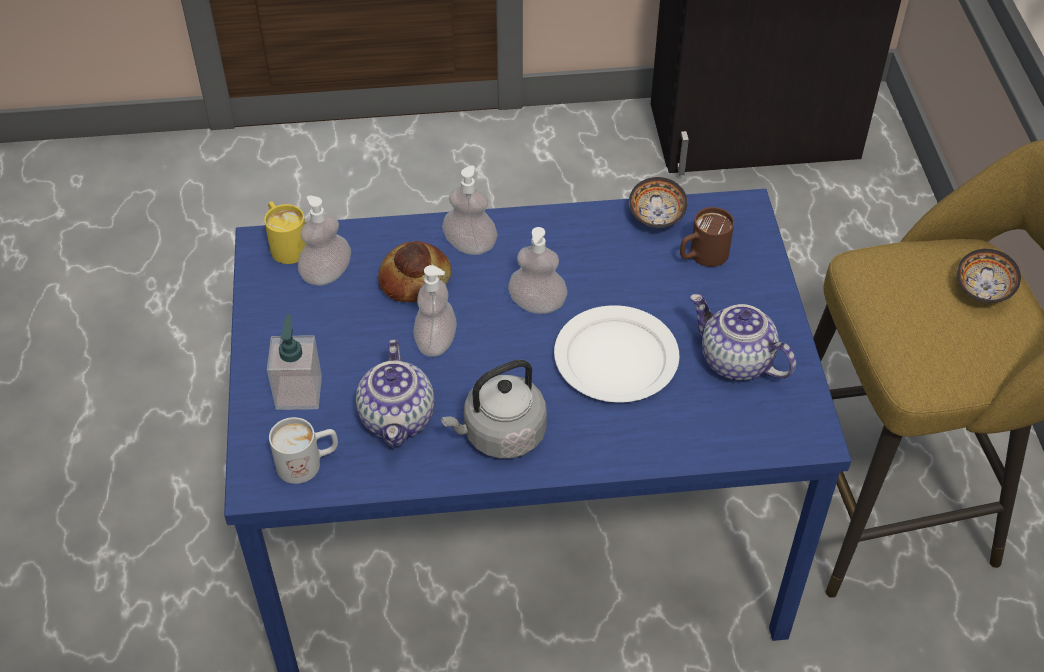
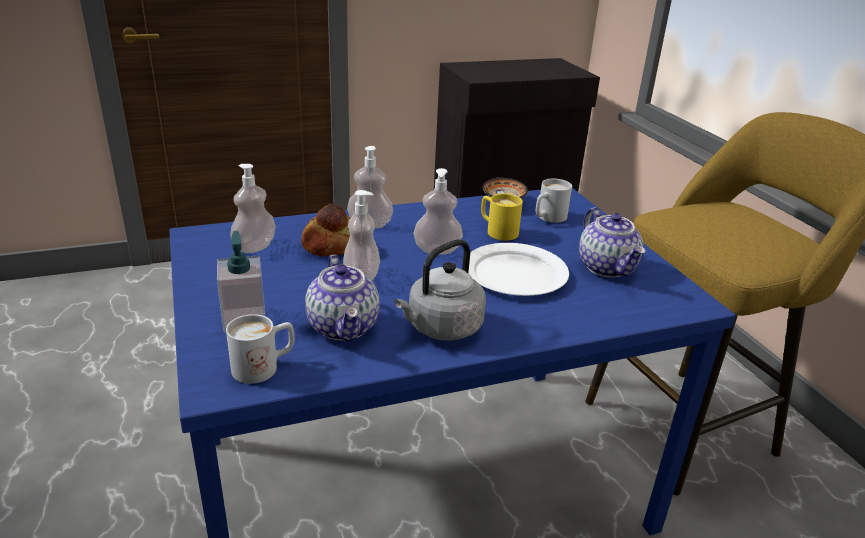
camera: 15 degrees left, 20 degrees down
yellow mug [264,201,306,264] -> yellow mug moved to [481,194,523,241]
brown mug [680,207,734,267] -> white mug [536,179,572,223]
teapot [690,294,796,381] -> teapot turned 135 degrees counterclockwise [579,208,646,278]
bowl [957,249,1021,303] -> none

